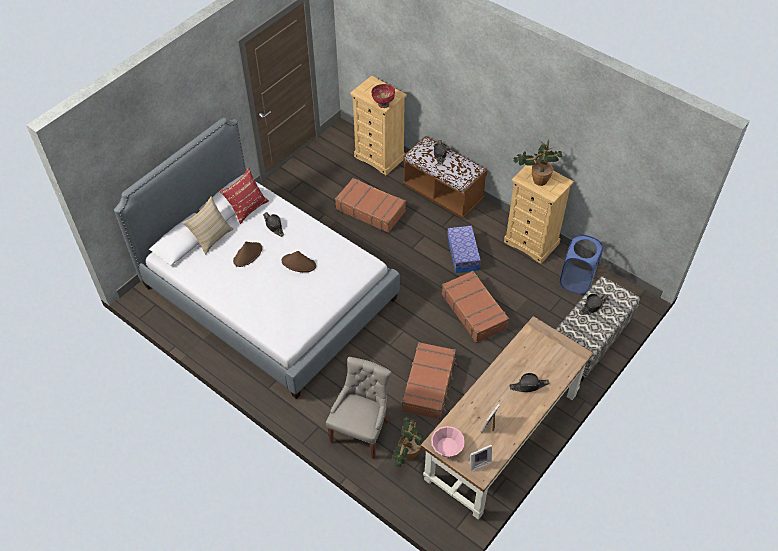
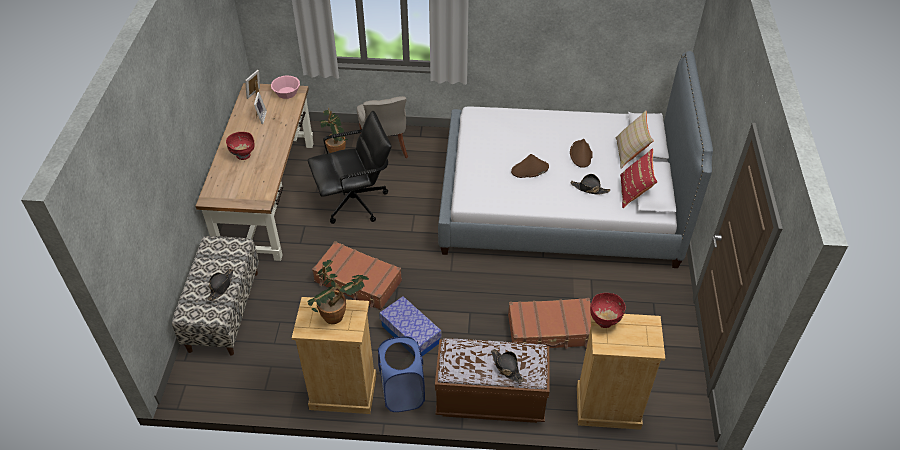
camera: 145 degrees right, 5 degrees down
brown suitcase [402,342,457,419] -> black office chair [308,111,392,224]
black hat [509,373,549,392] -> red bowl [226,132,255,160]
blue laundry basket [560,235,603,295] -> blue laundry basket moved to [378,336,425,412]

